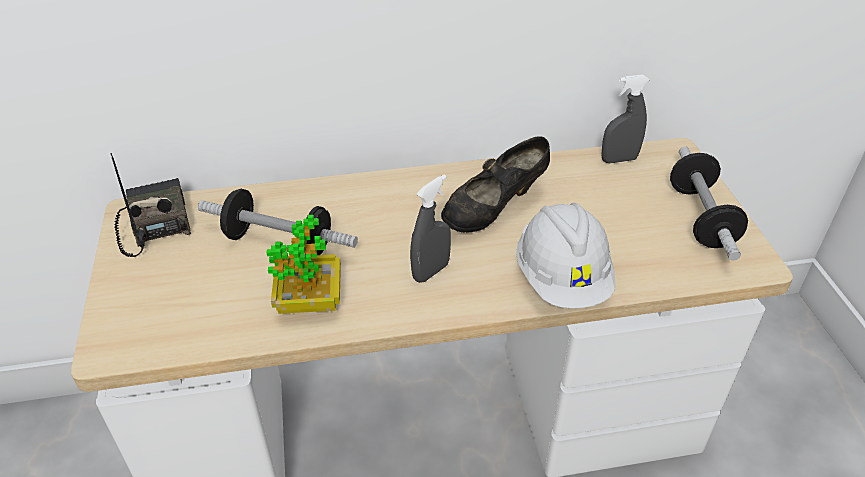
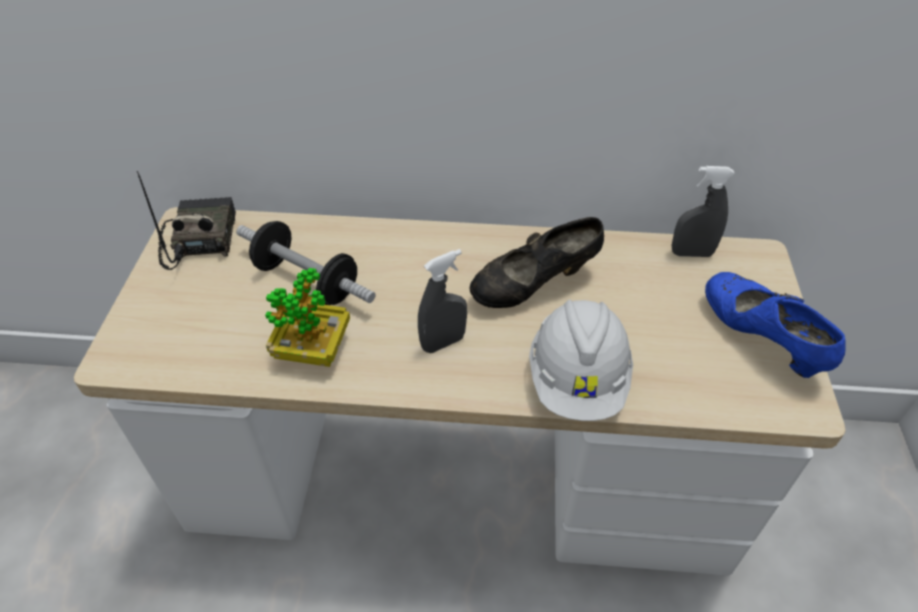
camera: 15 degrees right, 5 degrees up
dumbbell [670,147,748,261] -> blue shoe [705,272,846,378]

